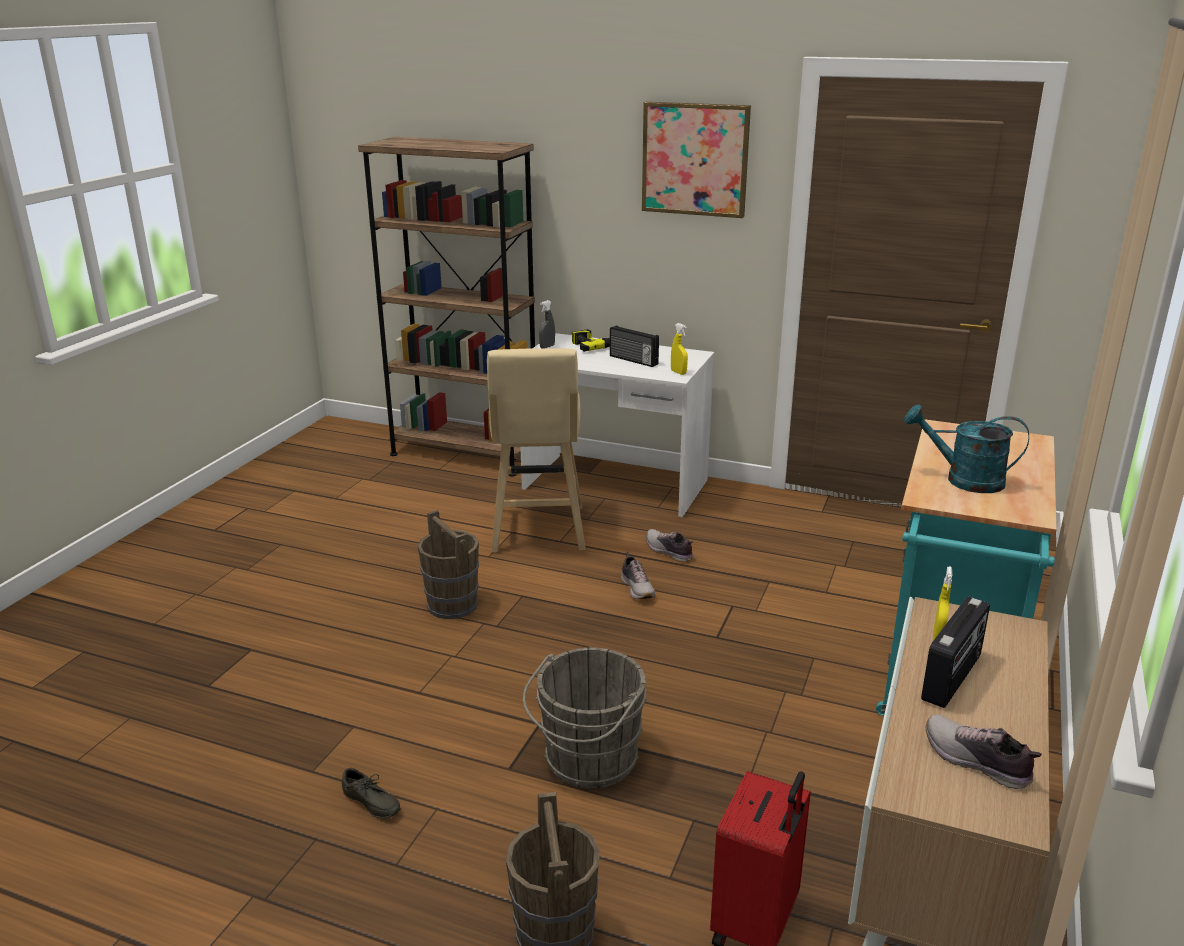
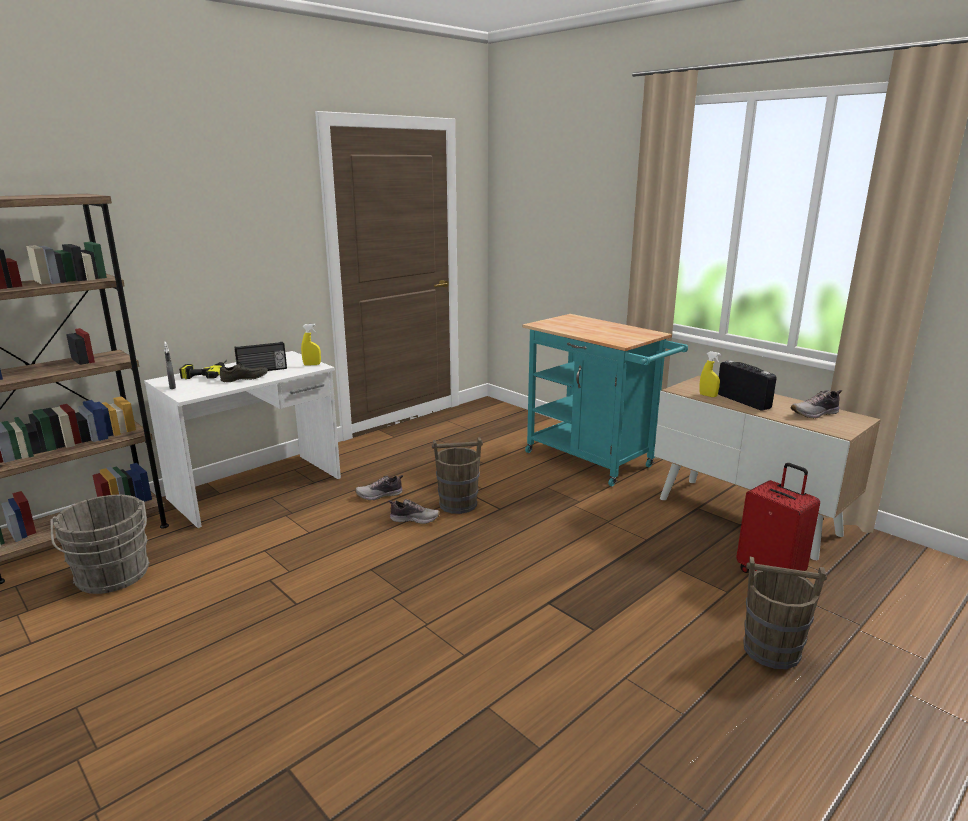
camera: 65 degrees left, 5 degrees down
grey shoe [342,768,401,819] -> grey shoe moved to [220,360,268,382]
brown bucket [418,510,479,619] -> brown bucket moved to [432,437,483,514]
beige stool [487,348,586,553] -> none
grey bucket [523,648,647,789] -> grey bucket moved to [50,495,150,594]
picture [642,102,751,218] -> none
turquoise watering can [904,404,1029,493] -> none

